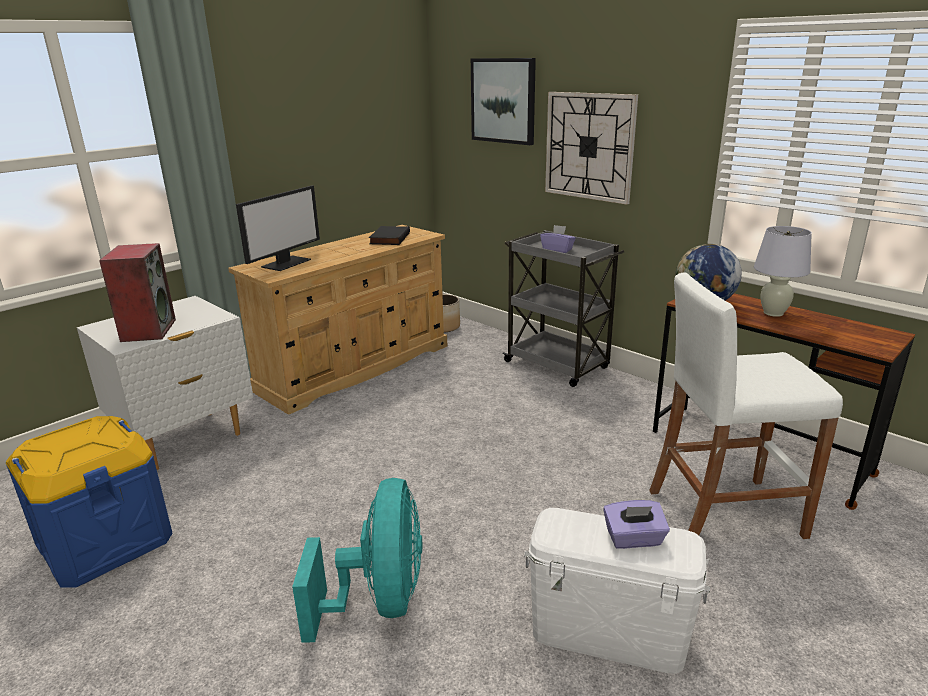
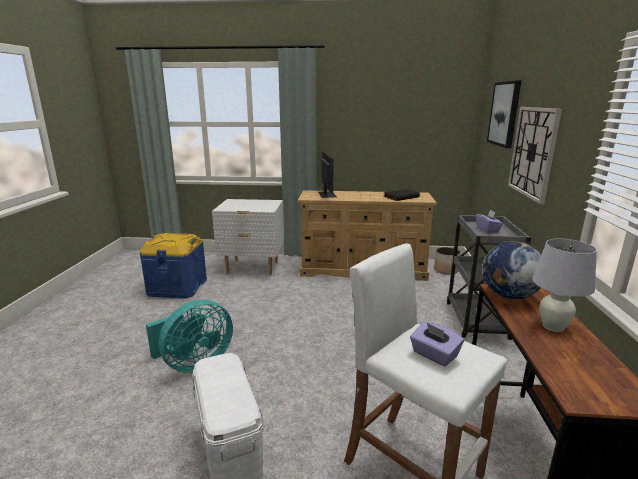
camera: 50 degrees right, 5 degrees down
speaker [99,243,176,342] -> none
monitor [236,185,320,271] -> monitor turned 90 degrees counterclockwise [318,151,337,198]
purple tissue box [603,500,670,549] -> purple tissue box moved to [410,322,464,367]

